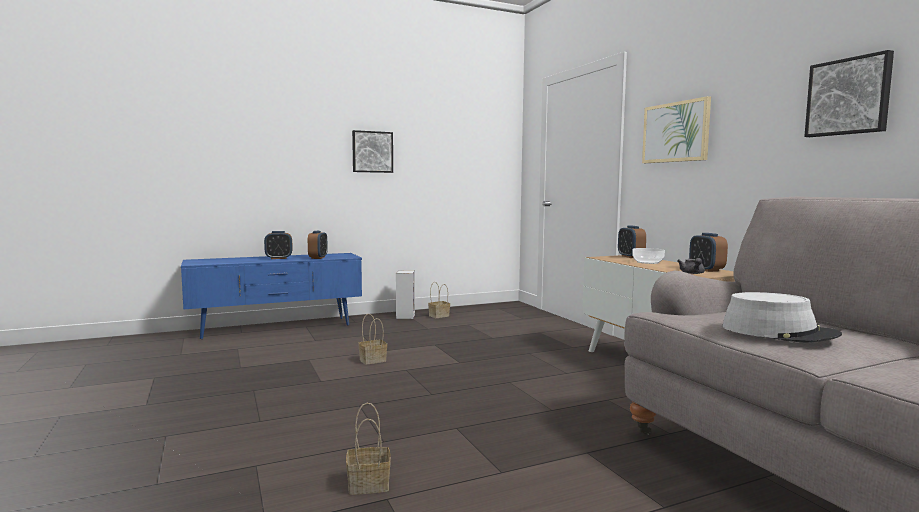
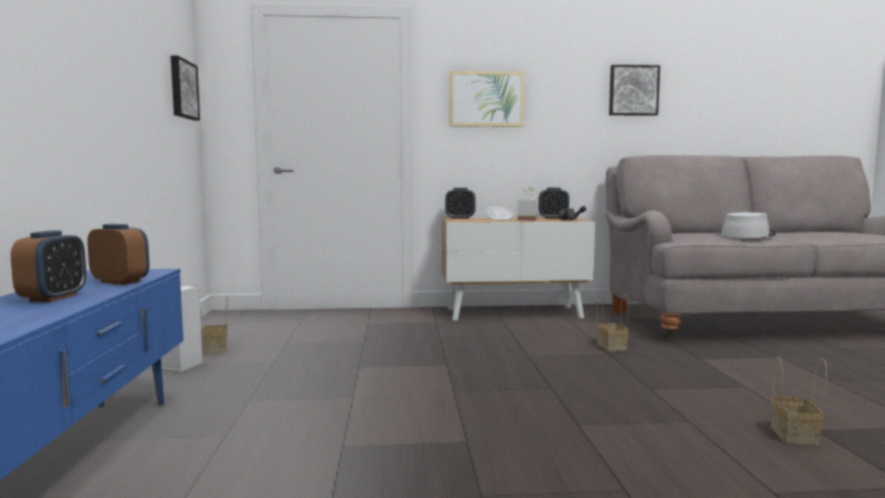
camera: 70 degrees left, 0 degrees up
picture [352,130,393,173] -> picture moved to [171,55,200,121]
basket [358,314,387,365] -> basket moved to [597,295,629,351]
none -> potted plant [518,188,537,221]

